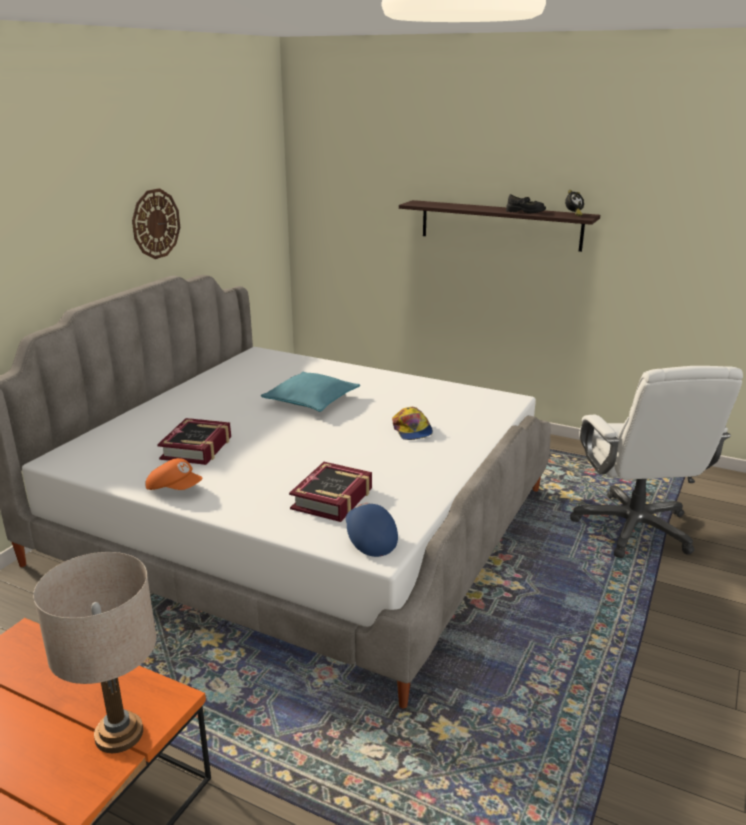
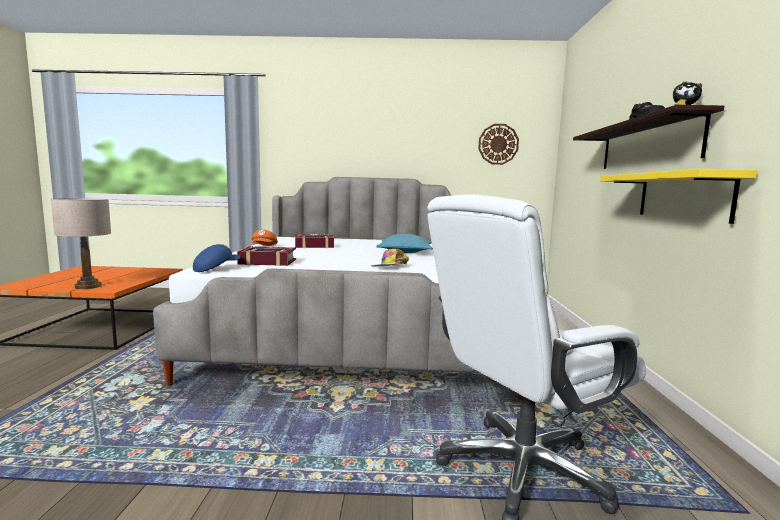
camera: 65 degrees right, 15 degrees down
wall clock [132,188,180,259] -> wall clock moved to [478,124,519,165]
none -> yellow shelf [600,169,757,224]

